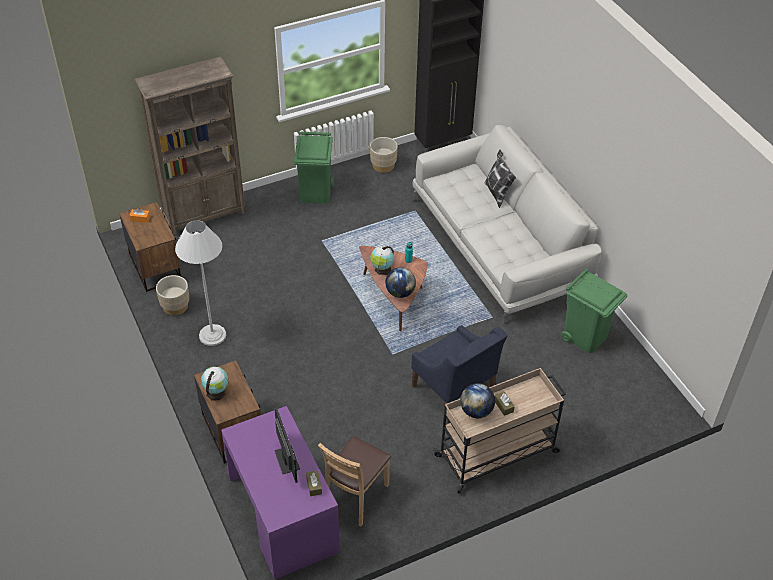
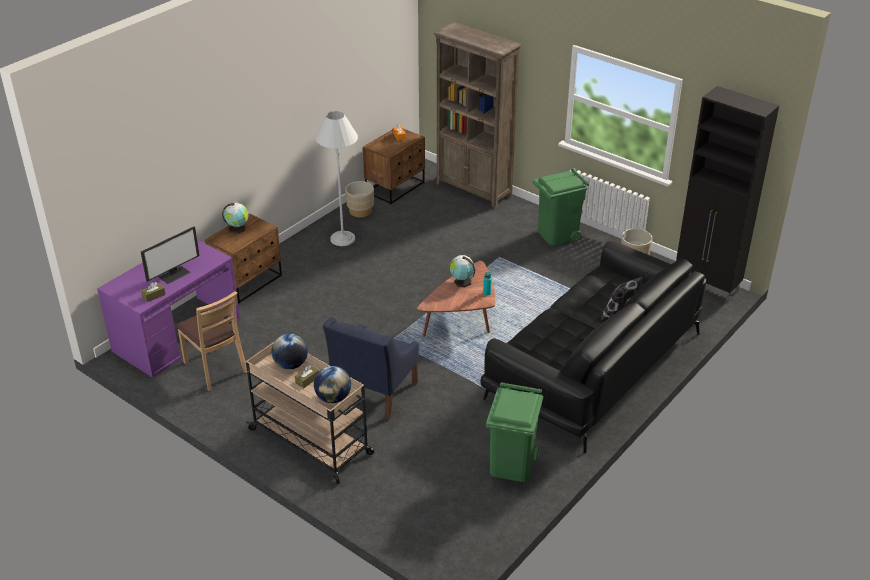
camera: 65 degrees right, 10 degrees down
brown chair [318,436,391,527] -> brown chair turned 135 degrees counterclockwise [176,291,247,391]
globe [385,267,416,298] -> globe moved to [314,366,351,403]
white sofa [411,125,602,324] -> black sofa [480,241,706,453]

